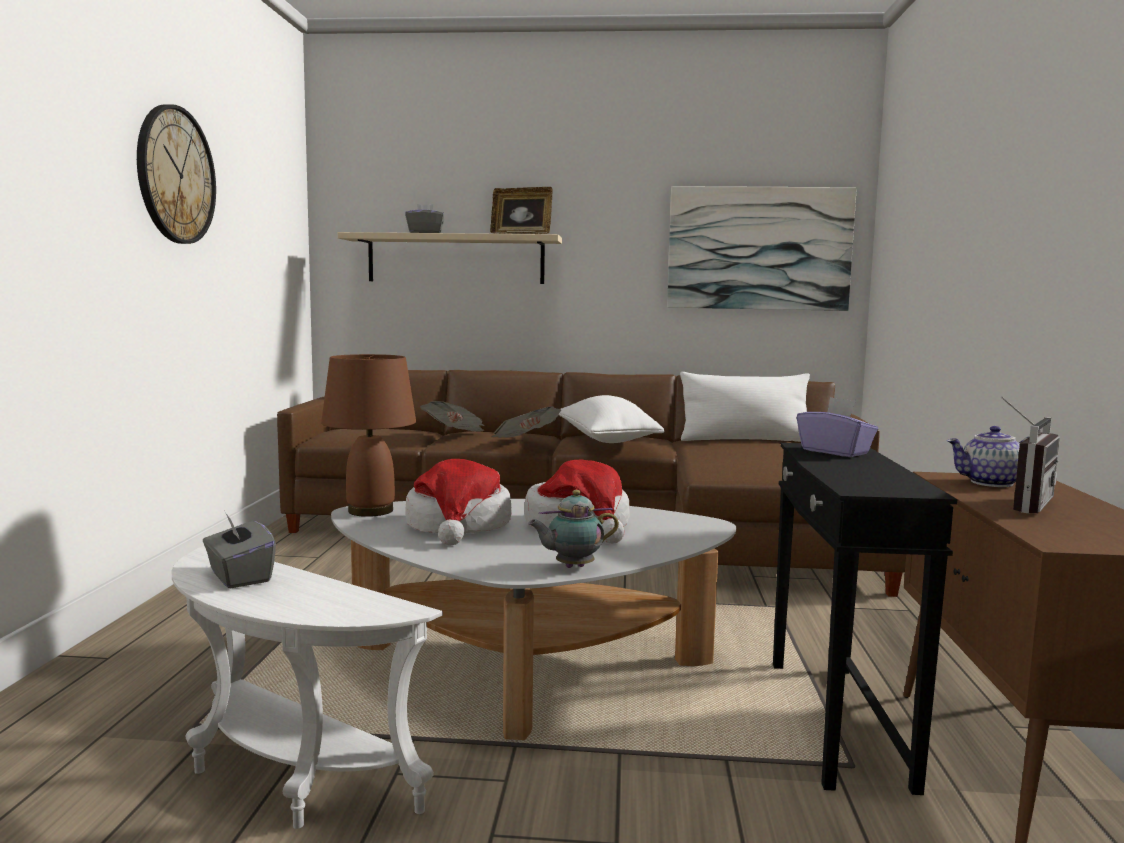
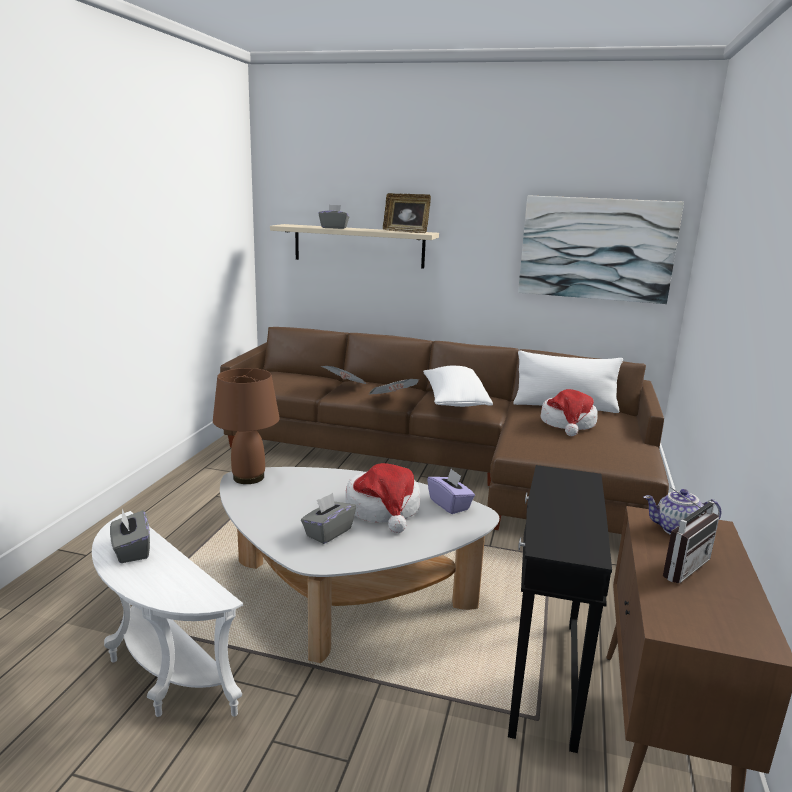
camera: 10 degrees right, 10 degrees up
wall clock [137,104,216,244] -> none
hat [405,459,511,545] -> hat moved to [541,389,598,436]
teapot [528,490,619,568] -> none
purple tissue box [797,397,878,457] -> purple tissue box moved to [427,469,475,514]
none -> grey tissue box [301,493,356,544]

